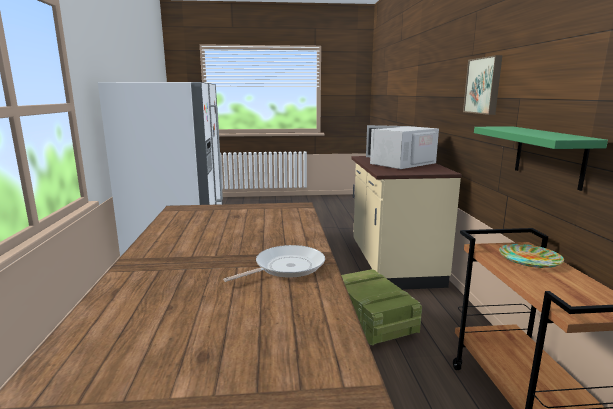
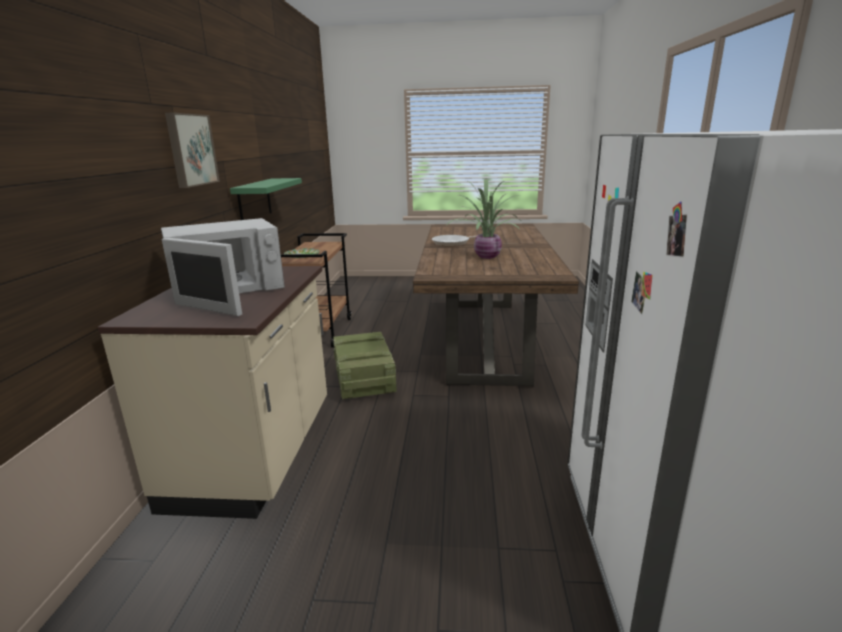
camera: 170 degrees left, 5 degrees up
none -> potted plant [447,179,523,259]

